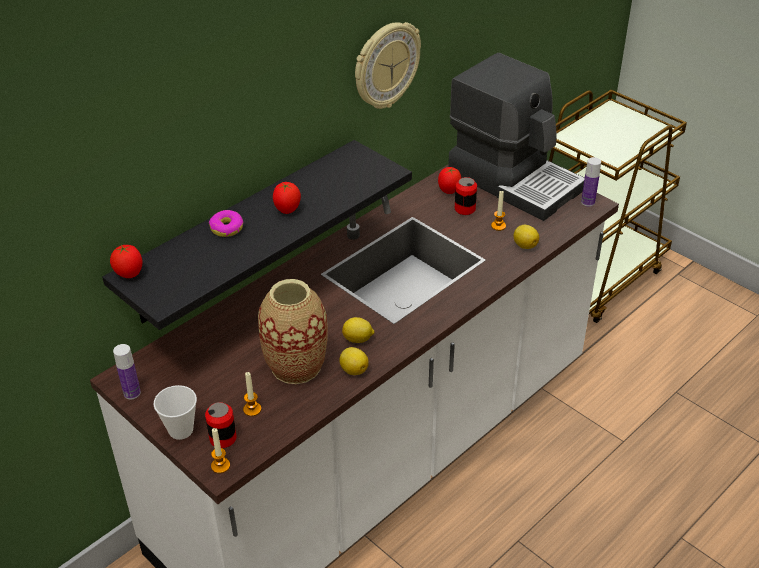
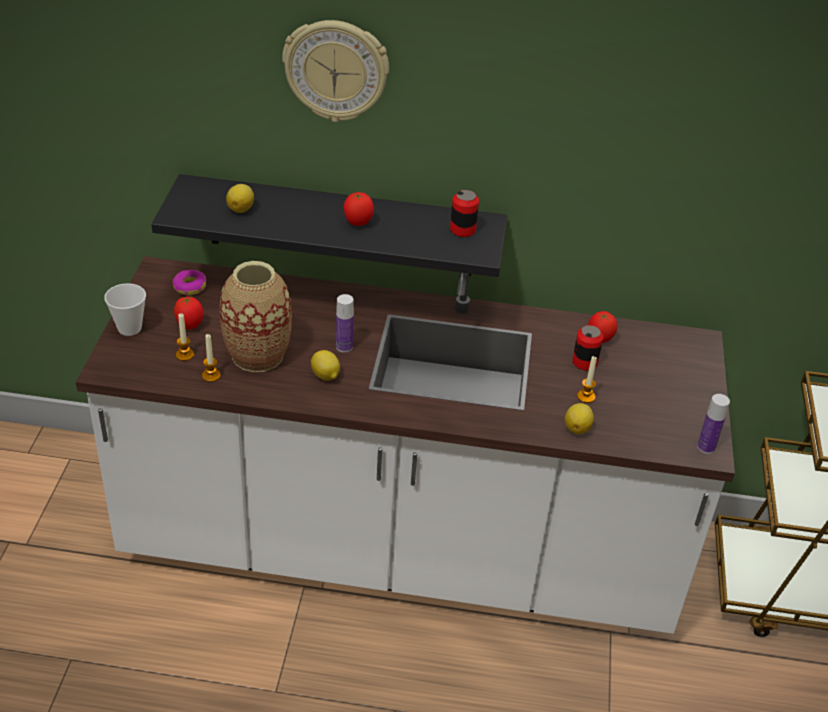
camera: 50 degrees right, 0 degrees up
tomato [110,244,143,278] -> tomato moved to [174,297,204,330]
bottle [113,344,141,399] -> bottle moved to [336,294,354,352]
can [205,402,236,448] -> can moved to [450,190,479,237]
donut [209,210,244,237] -> donut moved to [173,270,206,295]
candle [211,428,230,473] -> candle moved to [202,334,221,382]
lemon [339,347,369,375] -> lemon moved to [226,184,254,213]
wall clock [355,22,421,109] -> wall clock moved to [282,20,389,122]
coffee machine [448,53,585,221] -> none

